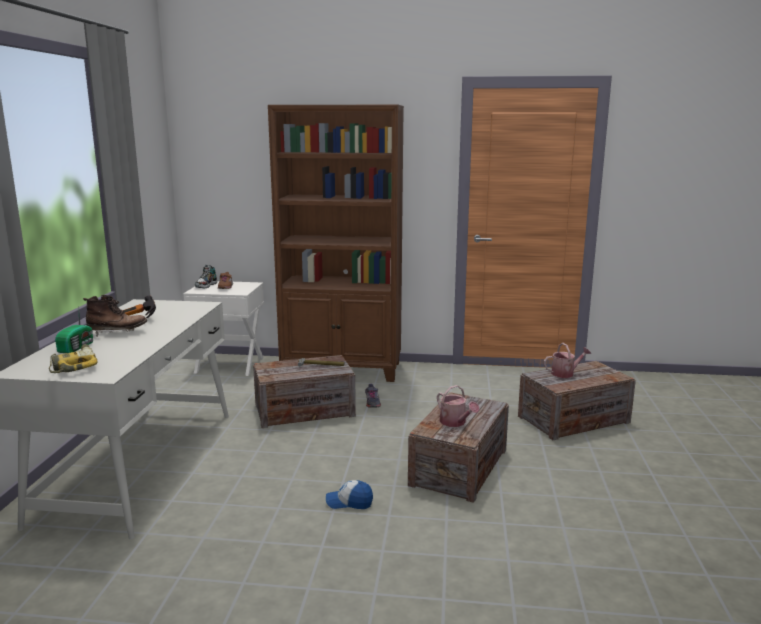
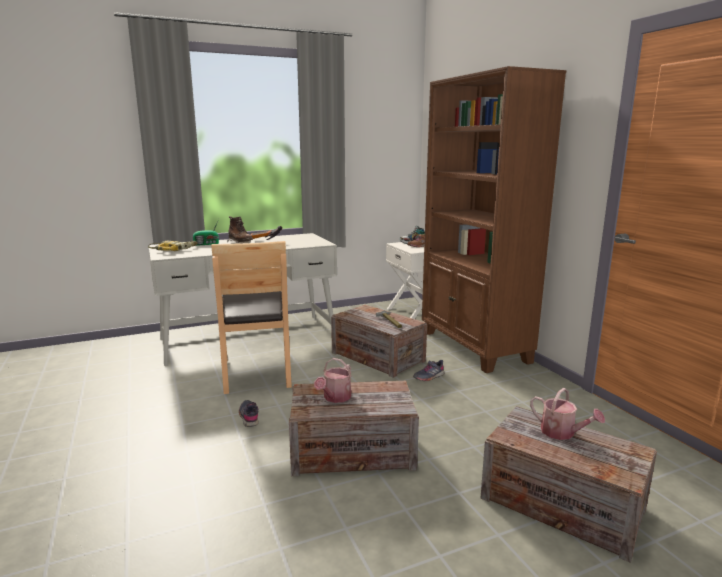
camera: 60 degrees right, 0 degrees up
cap [326,480,373,509] -> grey shoe [239,400,259,427]
none -> brown chair [211,241,292,394]

